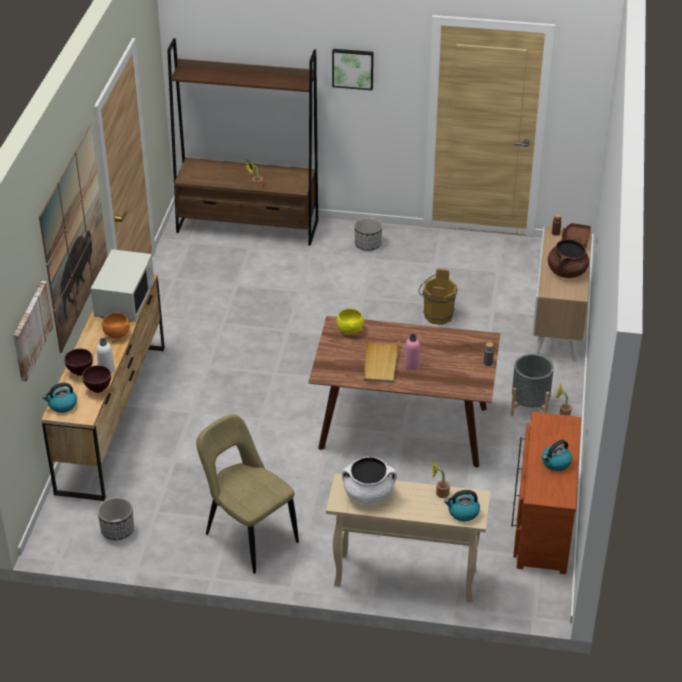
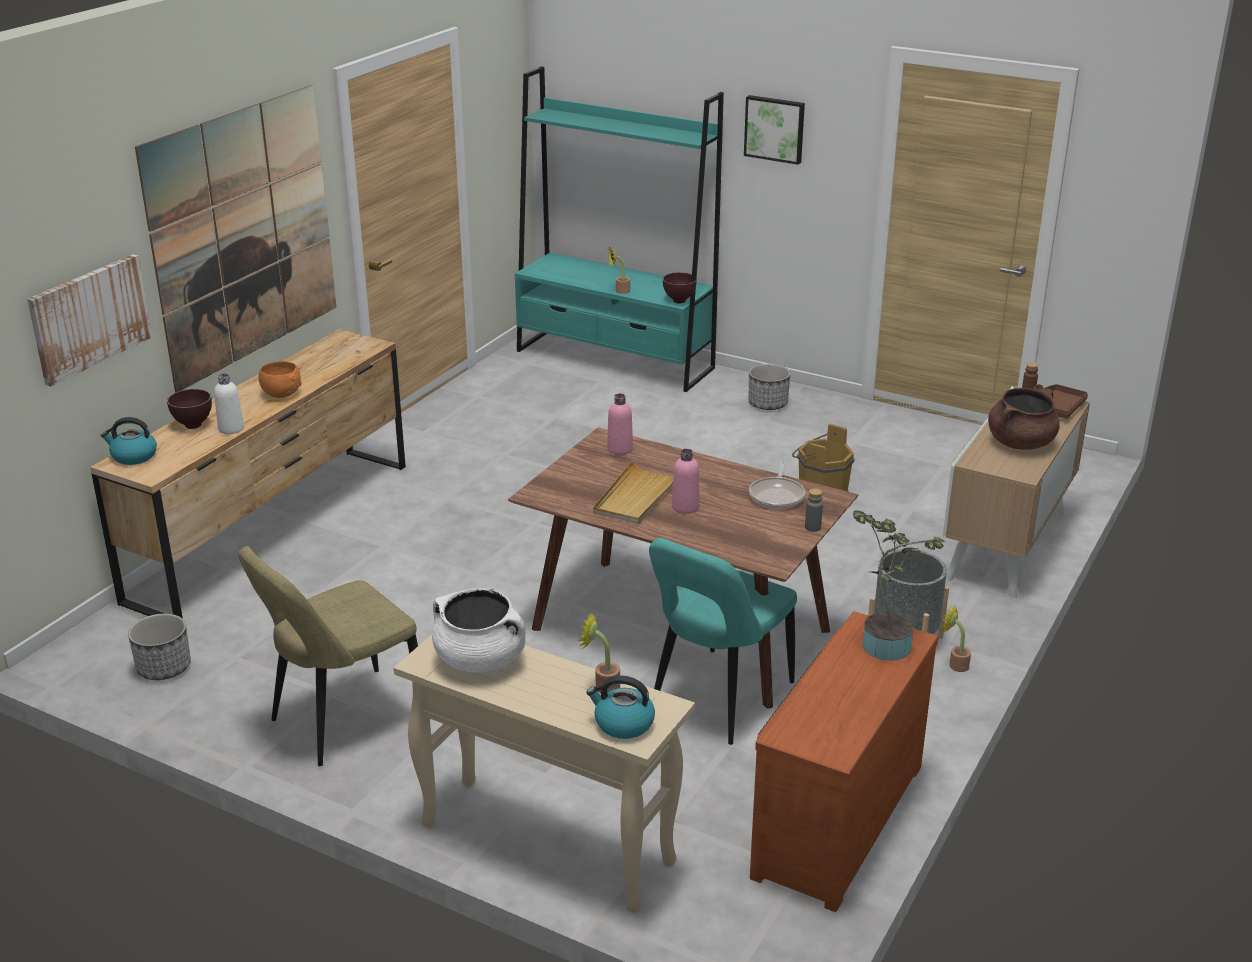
camera: 20 degrees right, 10 degrees down
brown bowl [82,365,111,393] -> brown bowl moved to [663,272,697,303]
white microwave [91,249,154,322] -> none
brown bookcase [167,38,318,246] -> turquoise bookcase [515,66,724,392]
beige chair [196,414,299,574] -> beige chair turned 105 degrees counterclockwise [238,546,418,766]
yellow bowl [337,309,364,334] -> pink bottle [607,393,633,455]
kettle [542,440,572,471] -> none
none -> turquoise chair [649,538,797,745]
none -> frying pan [749,462,805,509]
none -> potted plant [853,510,944,661]

